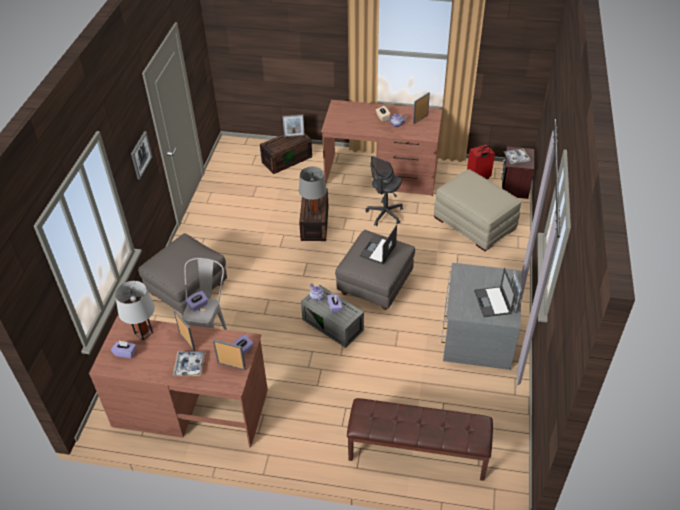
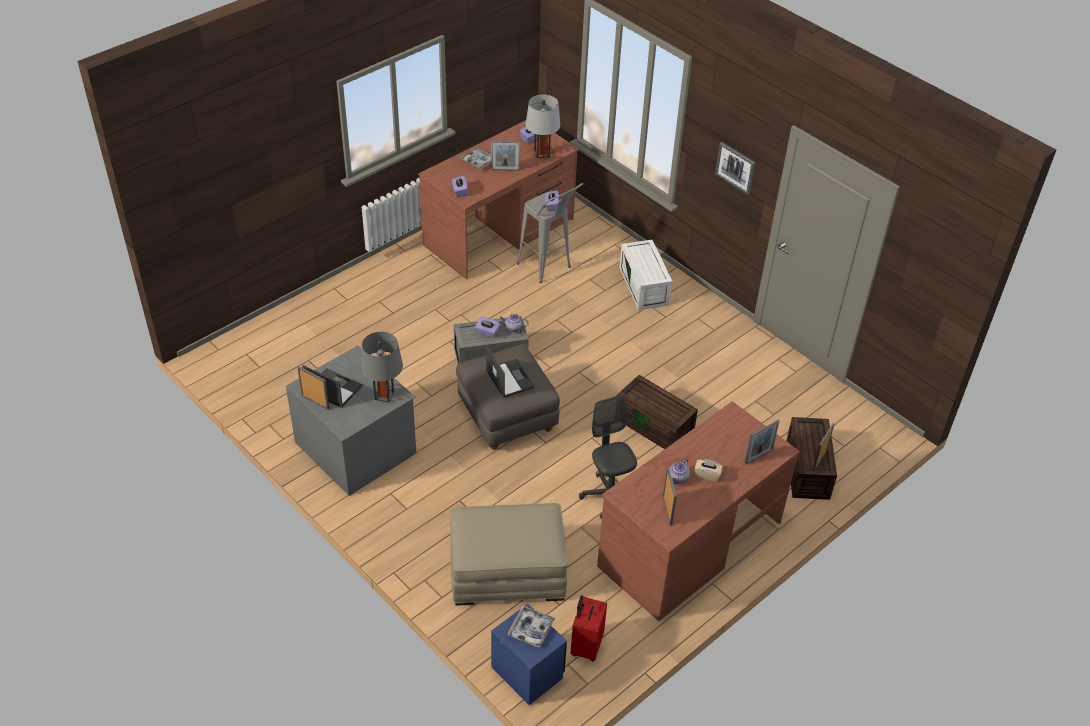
camera: 125 degrees right, 0 degrees up
grey ottoman [138,233,227,315] -> white storage box [620,240,673,310]
picture frame [213,339,246,370] -> picture frame moved to [744,420,780,465]
grey table lamp [299,167,327,216] -> grey table lamp moved to [361,332,403,403]
brown bench [347,398,493,481] -> none
brown nightstand [501,147,534,199] -> blue nightstand [491,604,567,705]

